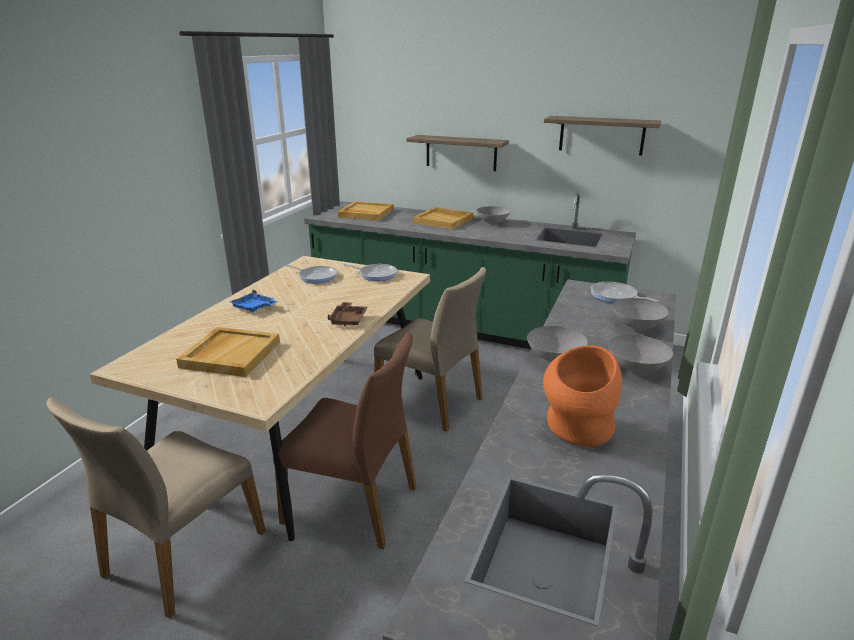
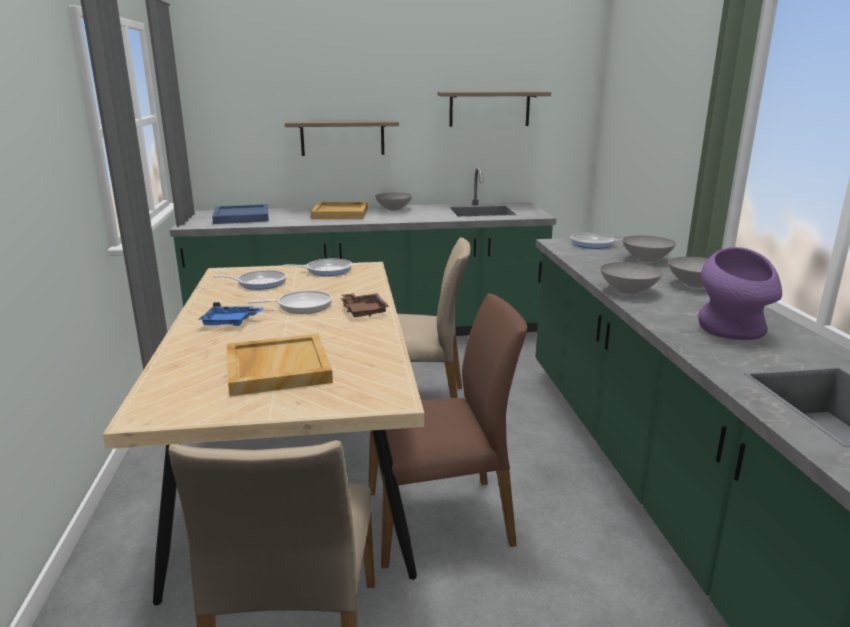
camera: 30 degrees left, 5 degrees down
beige tray [338,201,394,221] -> blue tray [212,204,269,224]
orange vase [543,345,622,447] -> purple vase [698,247,782,340]
none -> frying pan [248,291,332,314]

